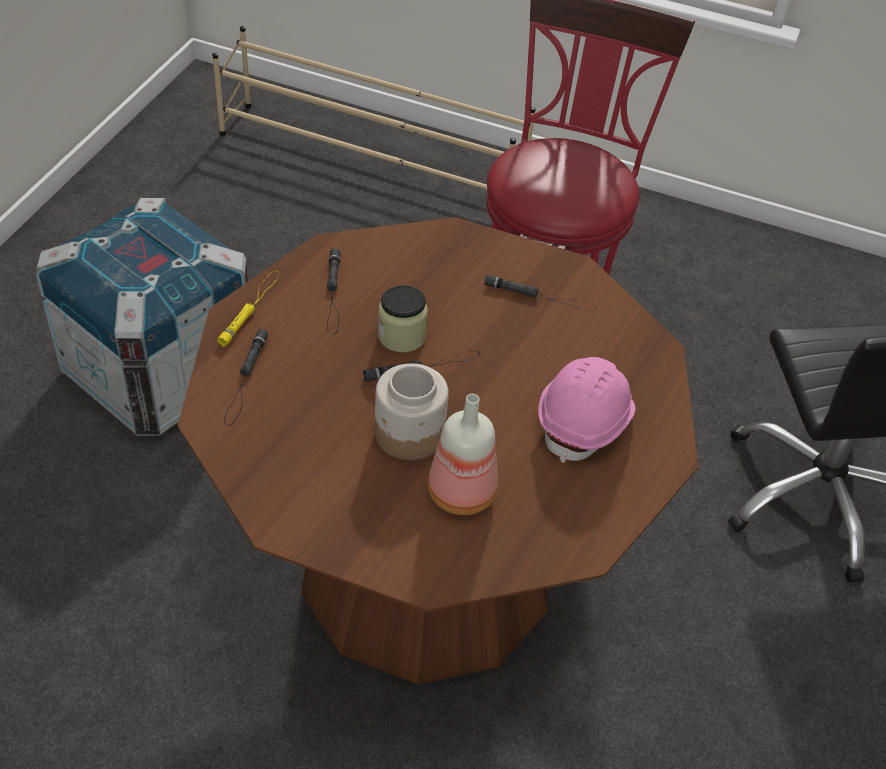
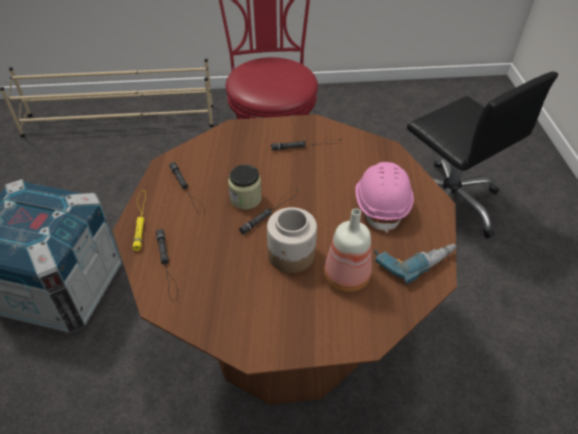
camera: 25 degrees left, 0 degrees up
none -> power drill [374,244,456,284]

